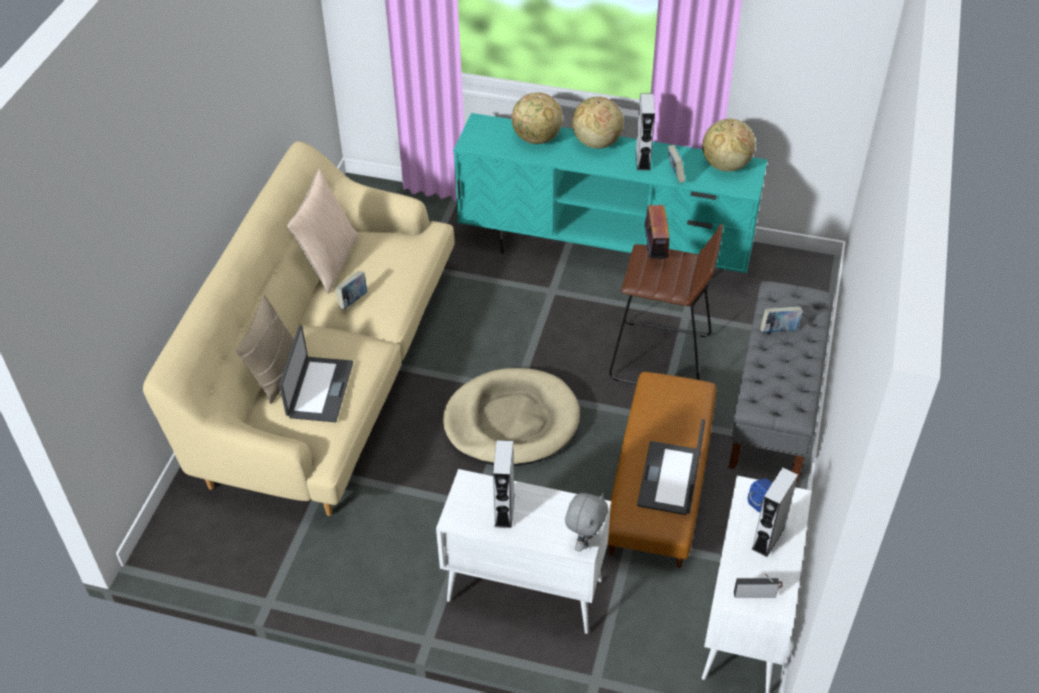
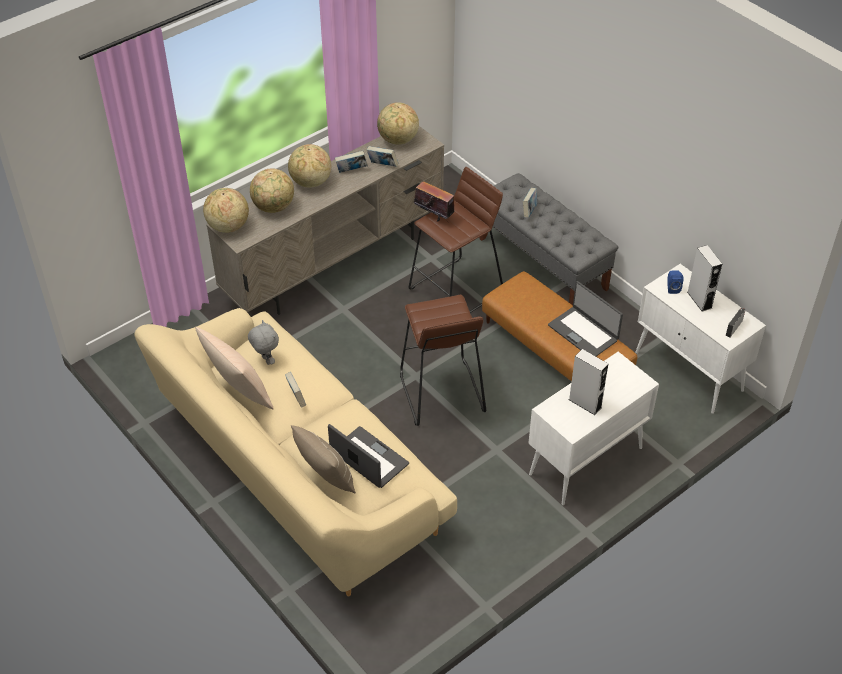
camera: 55 degrees left, 0 degrees up
beige dog bed [443,368,580,466] -> brown stool [400,295,486,426]
turquoise tv stand [453,113,768,273] -> beige tv stand [206,126,444,315]
grey plush toy [565,493,608,552] -> grey plush toy moved to [248,320,279,365]
grey speaker [636,94,655,170] -> book [335,151,368,173]
none -> globe [203,188,249,233]

